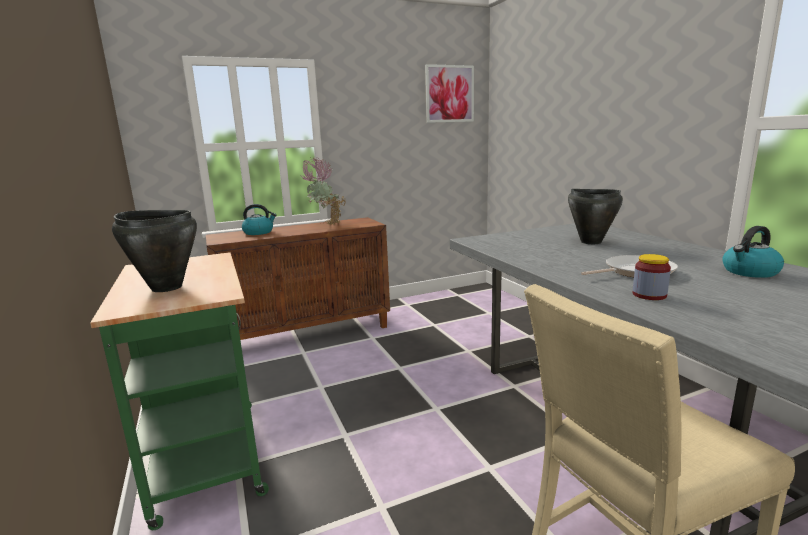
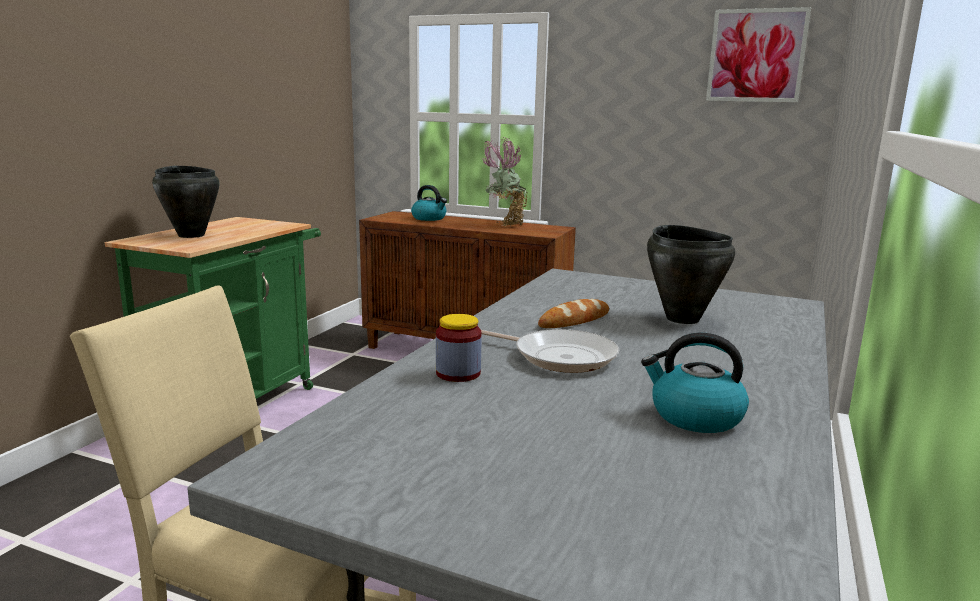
camera: 45 degrees right, 0 degrees up
none -> bread [538,299,609,328]

